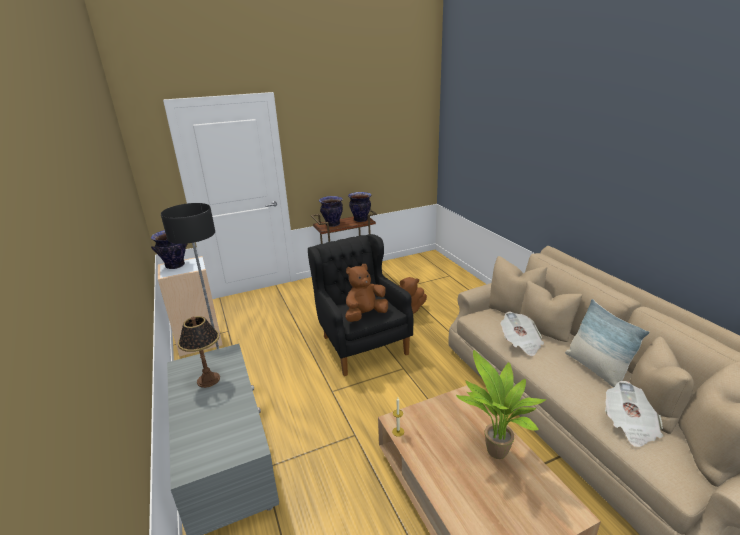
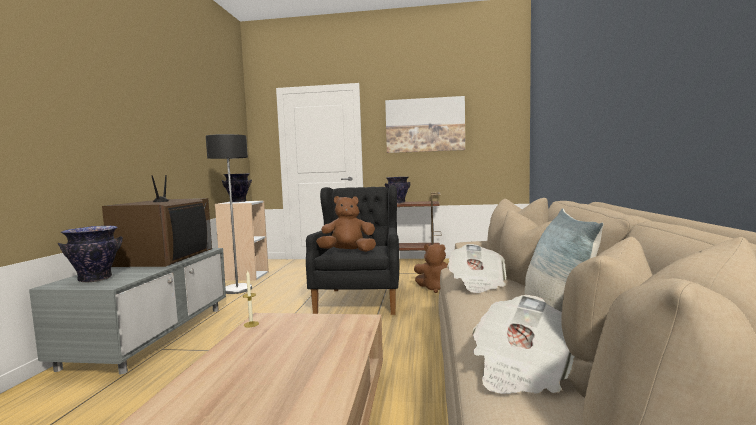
camera: 30 degrees right, 20 degrees down
table lamp [178,316,220,388] -> television [102,175,212,267]
vase [348,192,371,222] -> vase moved to [58,226,123,282]
potted plant [456,350,546,459] -> none
none -> picture [385,96,465,153]

